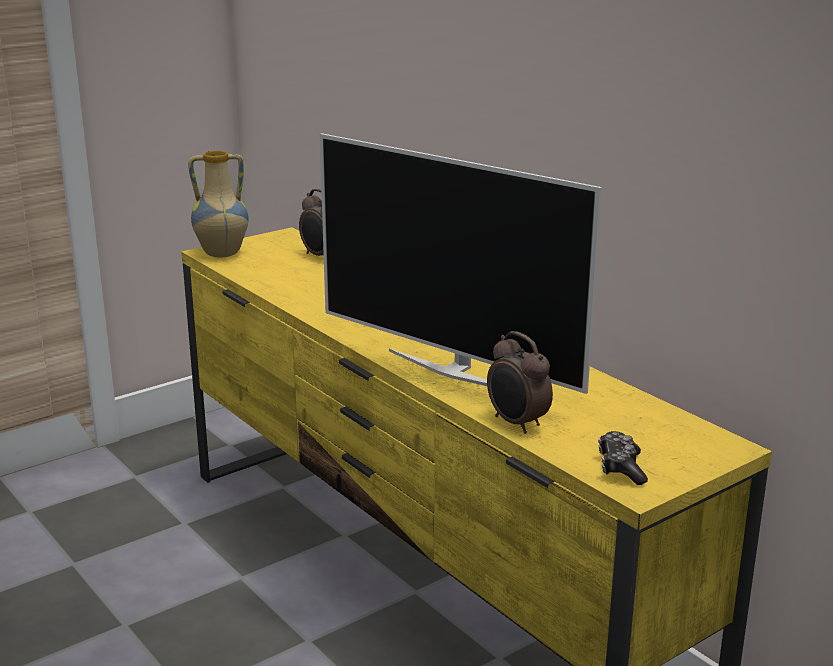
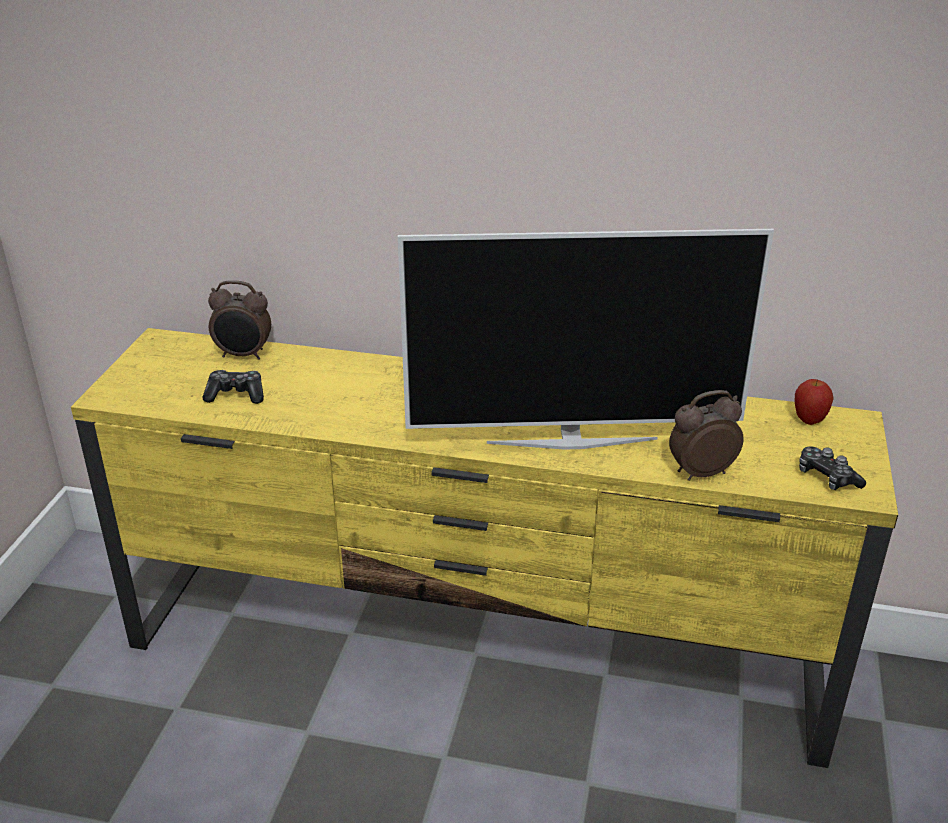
camera: 40 degrees left, 10 degrees up
vase [188,150,249,258] -> none
alarm clock [487,331,553,434] -> alarm clock turned 150 degrees clockwise [669,390,744,481]
none -> game controller [202,370,264,404]
none -> apple [794,379,834,425]

